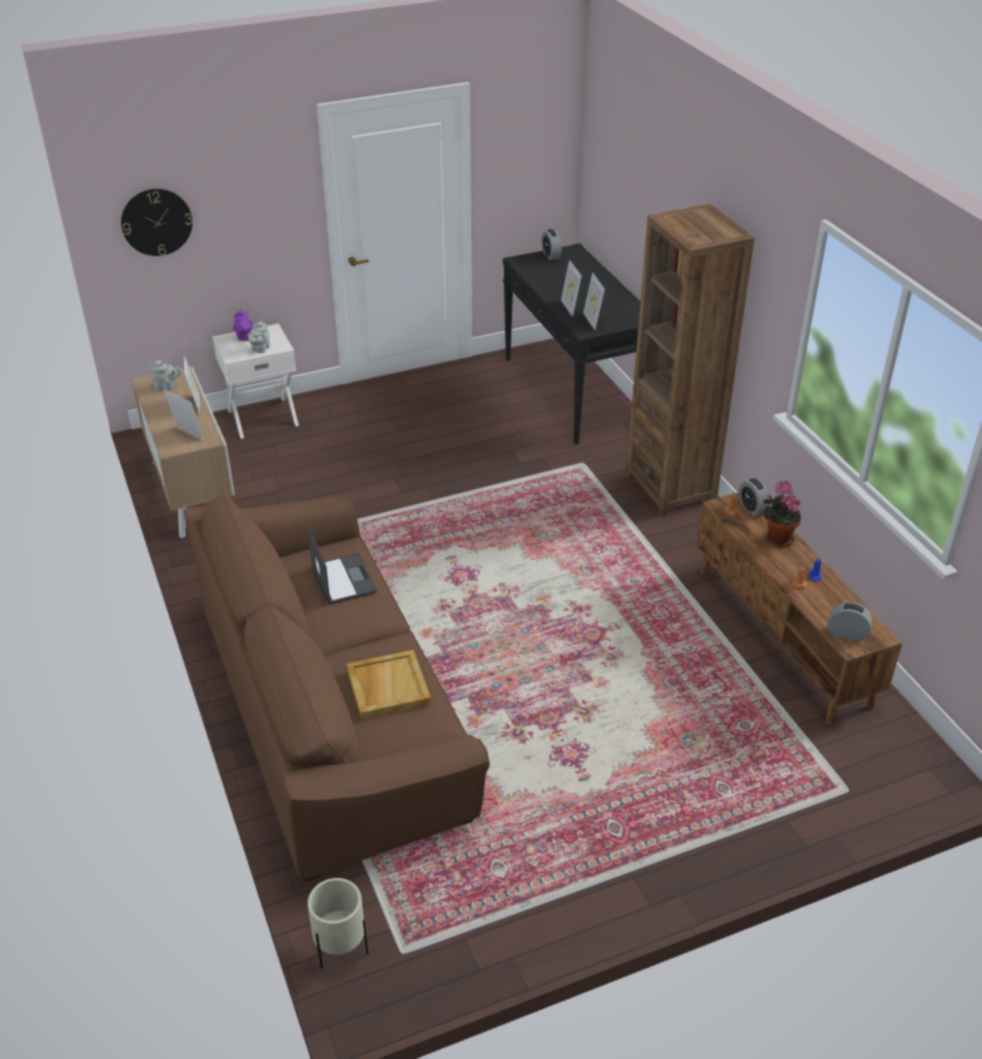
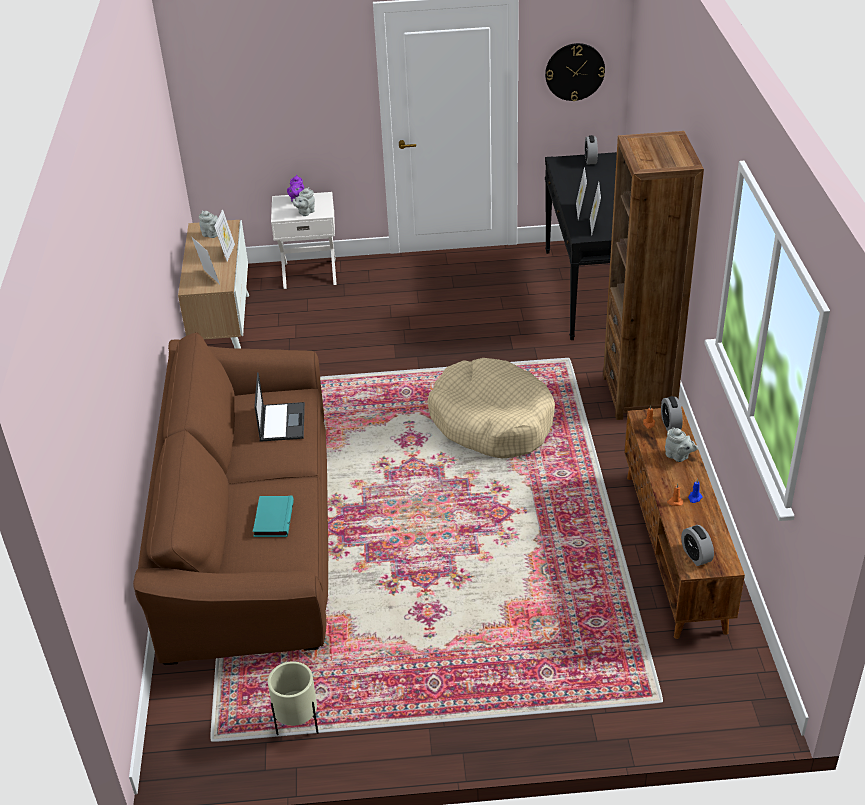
camera: 20 degrees right, 0 degrees up
wall clock [121,189,193,256] -> wall clock moved to [545,43,605,101]
beige planter [308,878,368,969] -> beige planter moved to [268,661,318,735]
beige tray [347,650,431,720] -> turquoise book [253,495,294,537]
potted plant [763,481,801,547] -> grey teapot [665,427,698,462]
alarm clock [829,602,872,641] -> alarm clock turned 150 degrees counterclockwise [681,525,714,566]
none -> beige dog bed [428,358,555,458]

